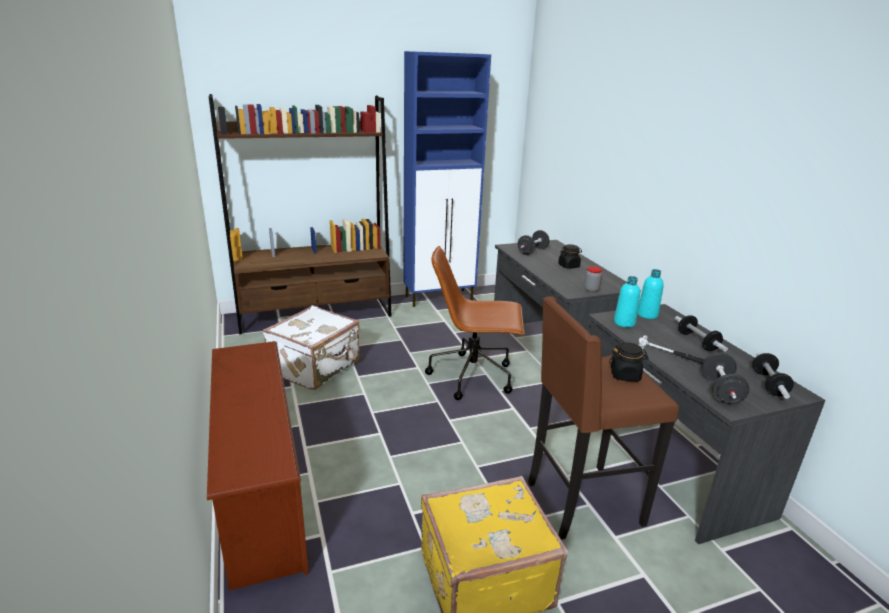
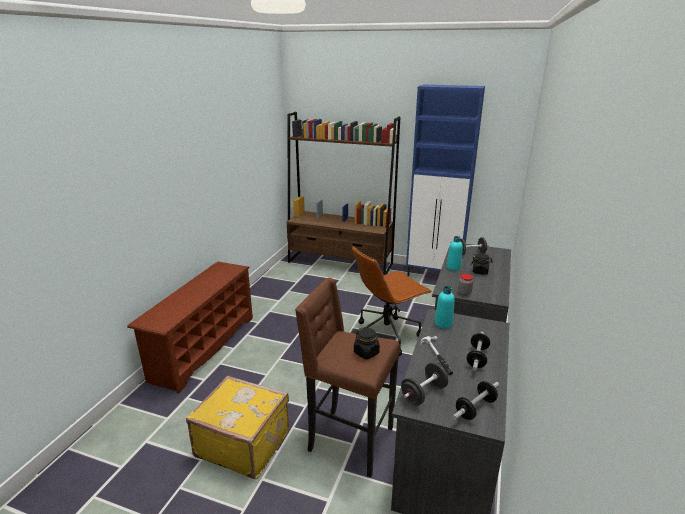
camera: 40 degrees right, 0 degrees up
white suitcase [263,305,360,390] -> none
brown office chair [425,246,525,400] -> brown office chair turned 75 degrees counterclockwise [352,246,432,356]
turquoise bottle [637,269,664,319] -> turquoise bottle moved to [447,236,463,270]

